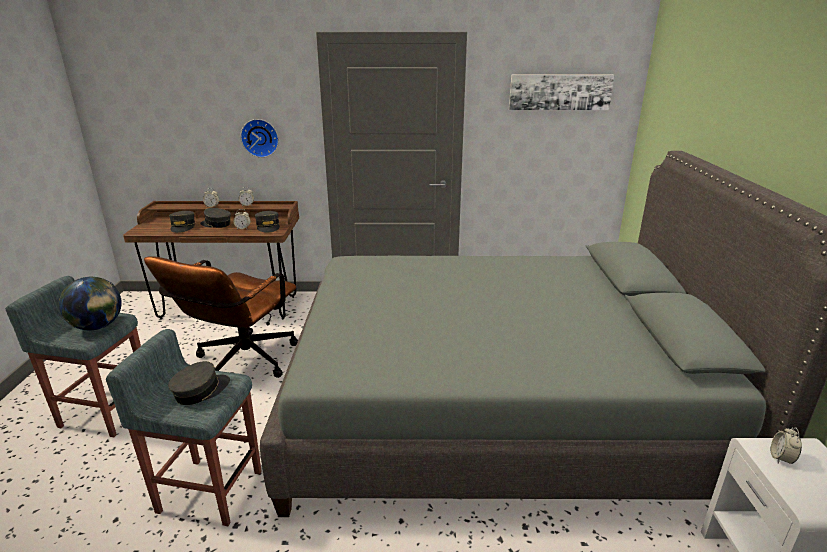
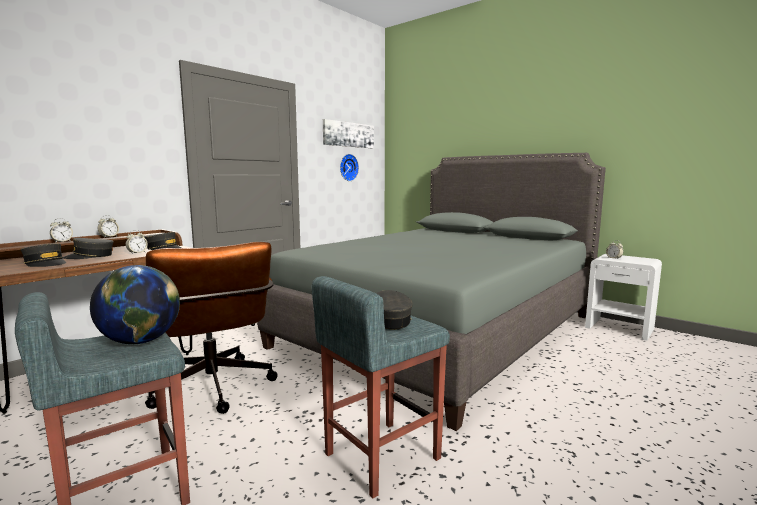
camera: 50 degrees left, 15 degrees down
wall clock [240,119,279,158] -> wall clock moved to [340,154,359,181]

